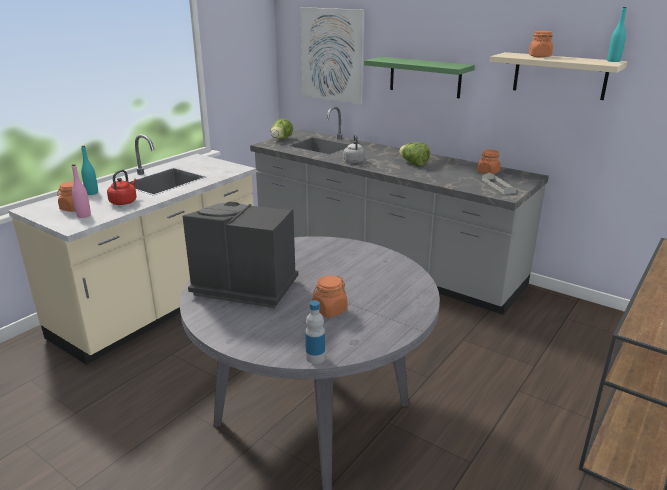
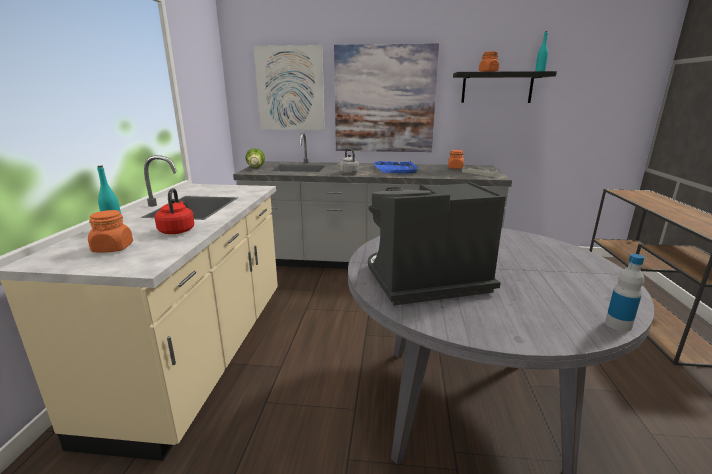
camera: 30 degrees left, 5 degrees down
pink bottle [72,164,91,218] -> none
orange jar [312,276,347,318] -> none
green shelf [364,57,475,98] -> picture [334,43,439,152]
lettuce [399,142,430,166] -> blue tray [374,161,419,174]
beige shelf [490,52,627,100] -> black shelf [453,71,557,103]

